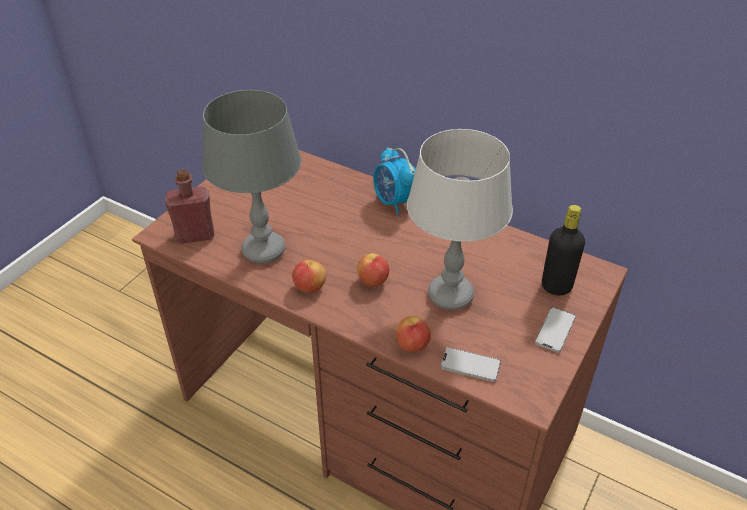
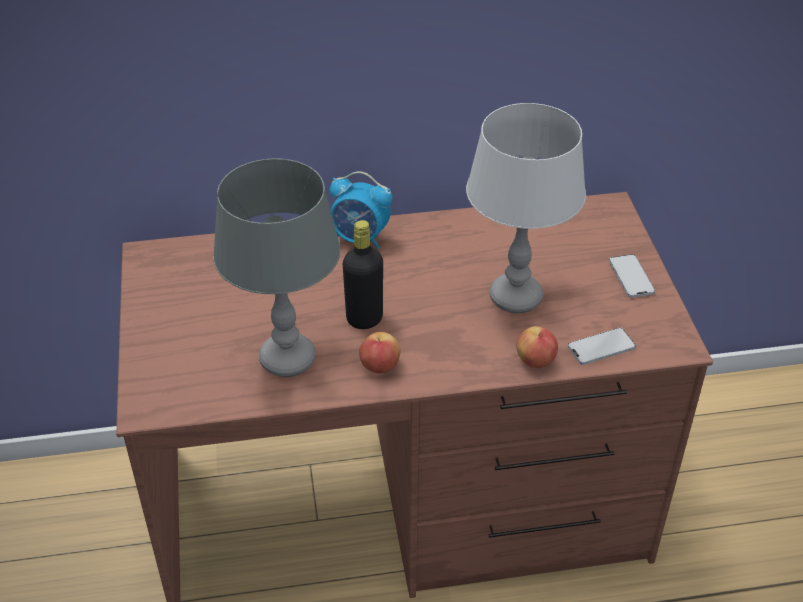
camera: 40 degrees left, 0 degrees up
red bottle [165,169,214,244] -> none
apple [357,253,389,287] -> none
black bottle [542,205,585,295] -> black bottle moved to [343,220,383,329]

